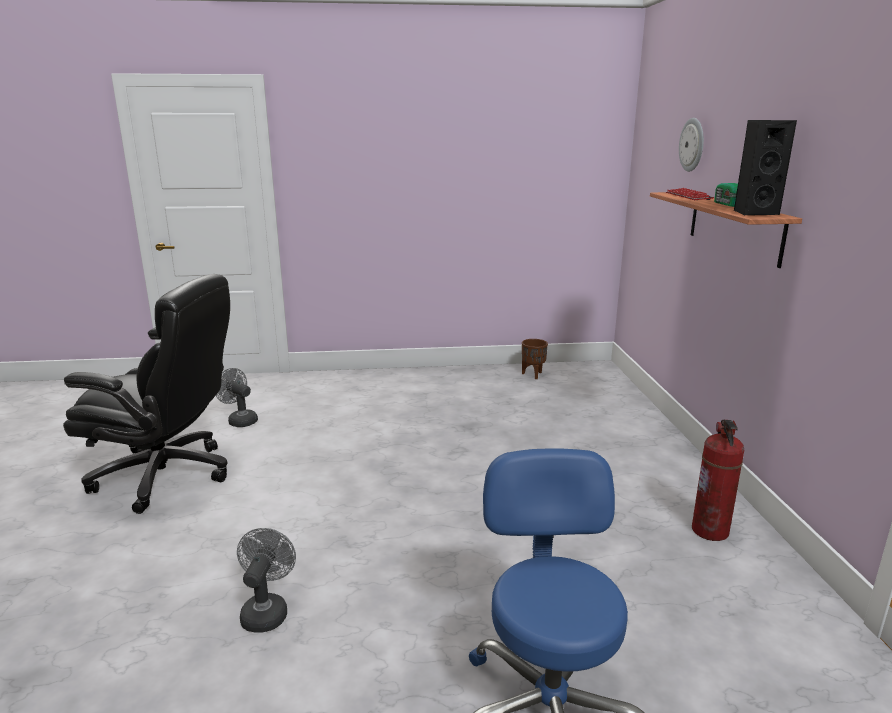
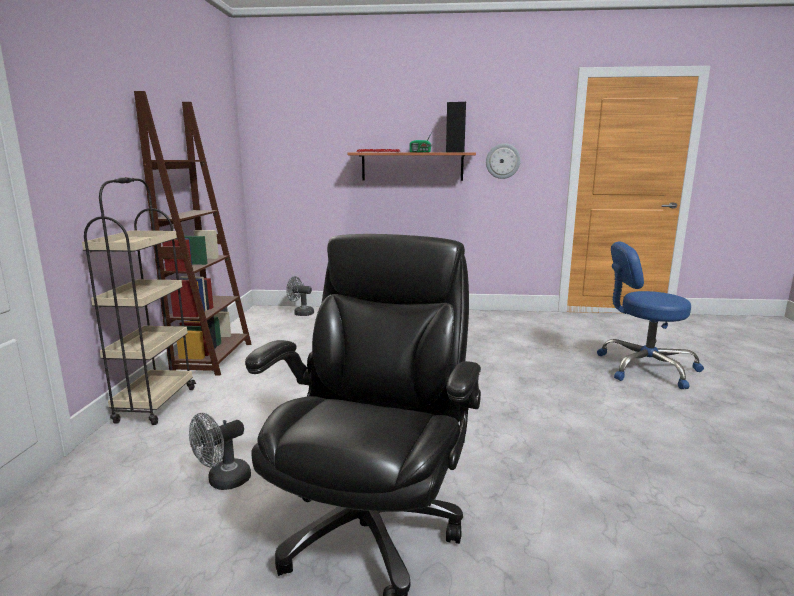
camera: 80 degrees left, 5 degrees down
grey fan [237,528,296,633] -> grey fan moved to [286,276,314,316]
brown planter [522,339,548,379] -> none
wall clock [679,118,704,172] -> wall clock moved to [486,144,520,179]
fire extinguisher [692,419,744,541] -> none
none -> beige cart [82,177,196,425]
none -> brown bookcase [134,91,252,376]

